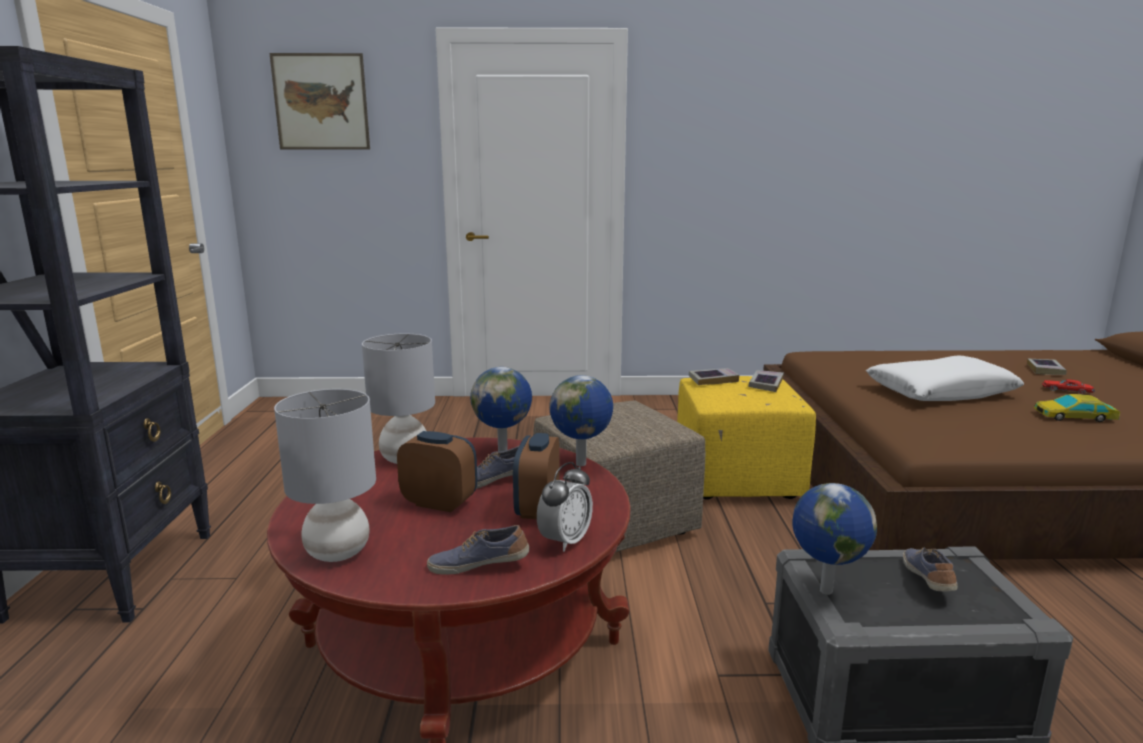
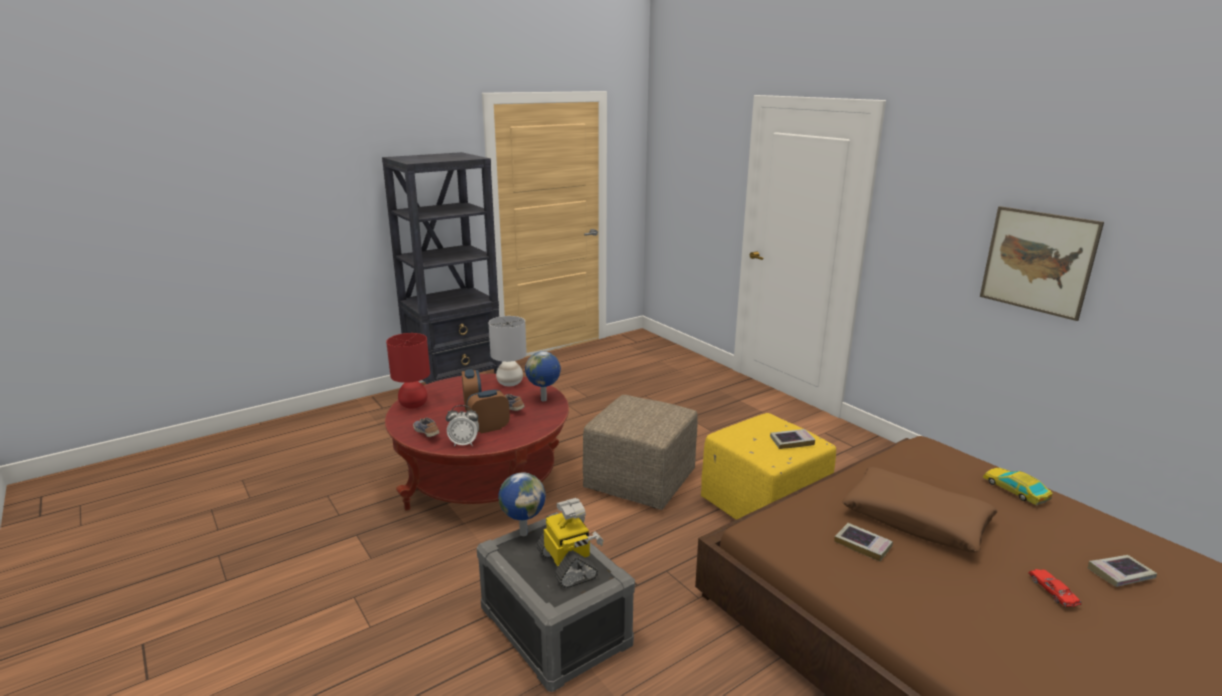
camera: 55 degrees right, 5 degrees up
picture [269,53,370,149] -> picture moved to [980,206,1104,321]
grey table lamp [274,389,376,562] -> red table lamp [386,333,430,409]
globe [549,375,613,466] -> none
book [689,368,739,385] -> book moved to [834,523,893,561]
white pillow [866,356,1024,401] -> brown pillow [842,467,998,552]
shoe [903,548,958,592] -> toy robot [537,498,604,588]
toy car [1034,394,1120,422] -> toy car moved to [983,468,1053,506]

